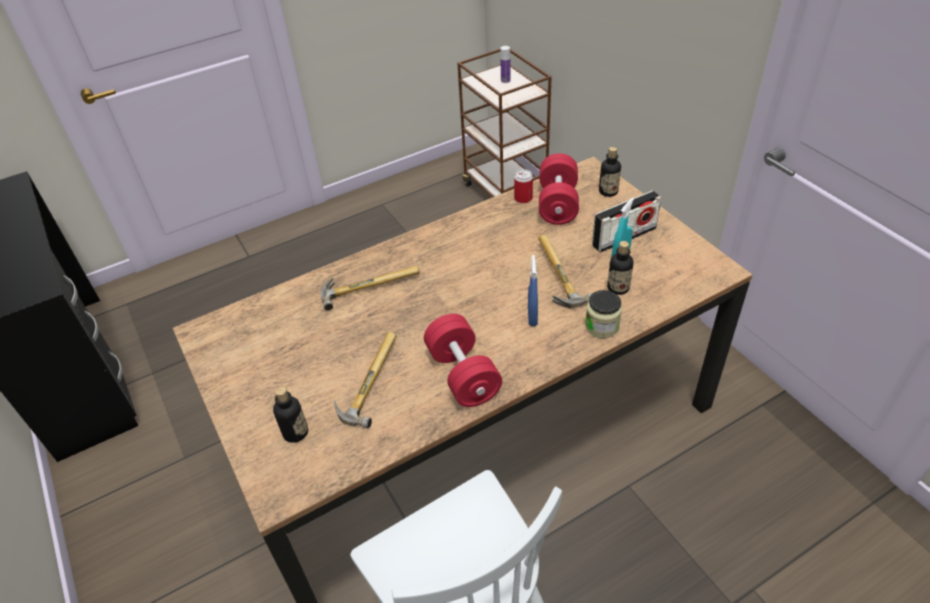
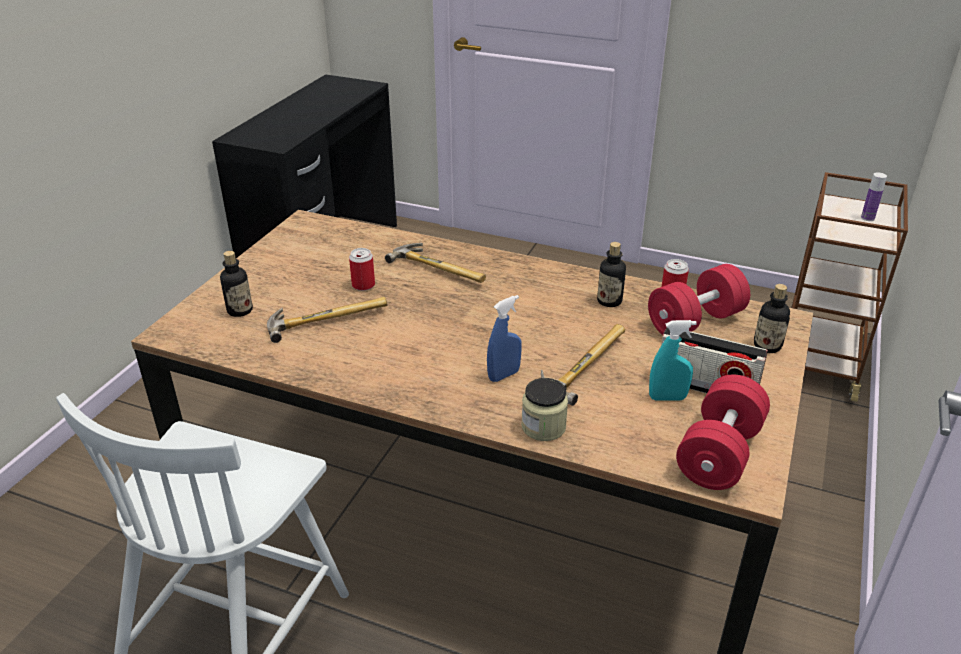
camera: 50 degrees right, 10 degrees down
red dumbbell [424,314,502,407] -> red dumbbell moved to [676,375,770,490]
bottle [607,241,634,295] -> bottle moved to [597,242,626,307]
none -> can [349,248,375,291]

